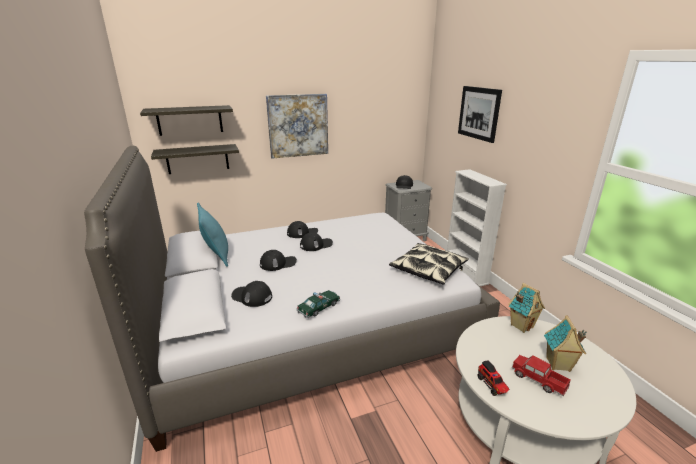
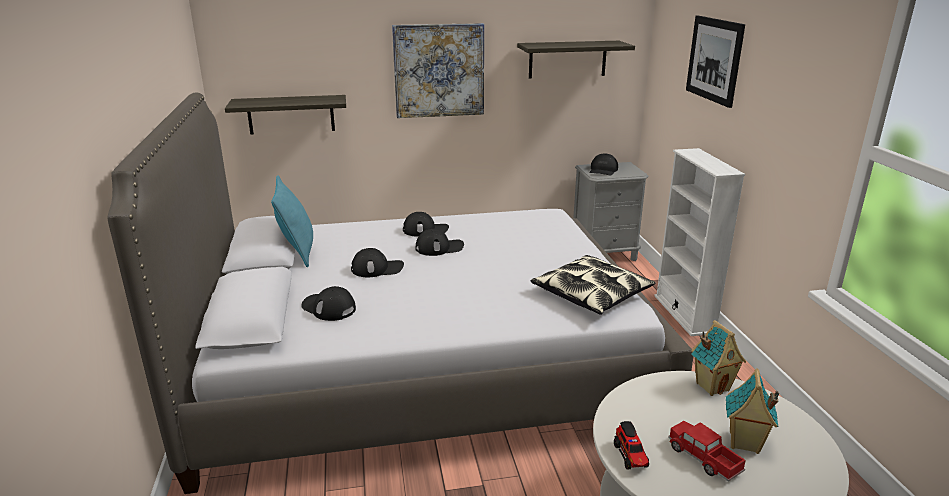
camera: 10 degrees right, 0 degrees up
shelf [140,105,233,136] -> shelf moved to [517,41,635,78]
toy car [296,290,340,318] -> none

